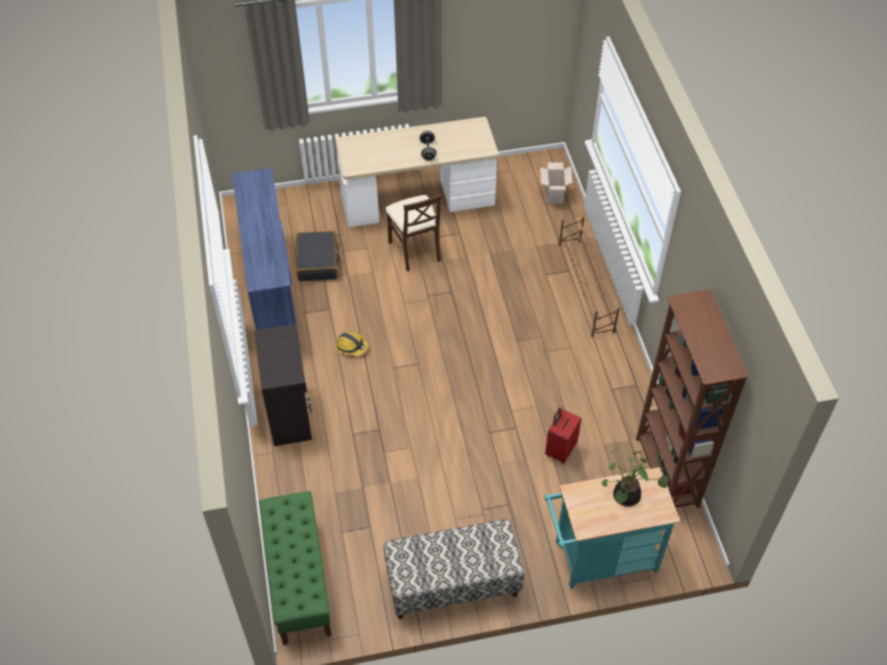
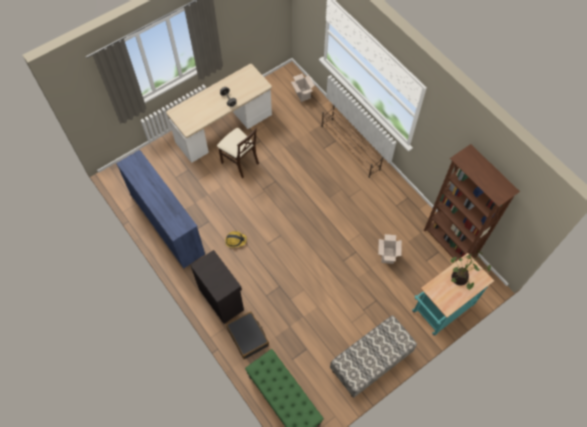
camera: 25 degrees left, 10 degrees up
black suitcase [296,231,340,281] -> black suitcase moved to [226,311,269,359]
red suitcase [545,408,582,464] -> cardboard box [378,234,402,264]

